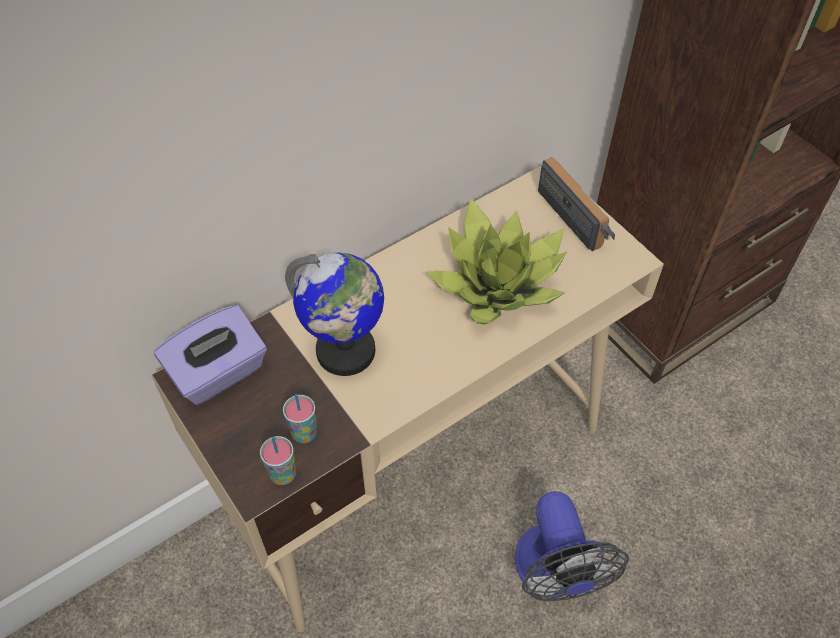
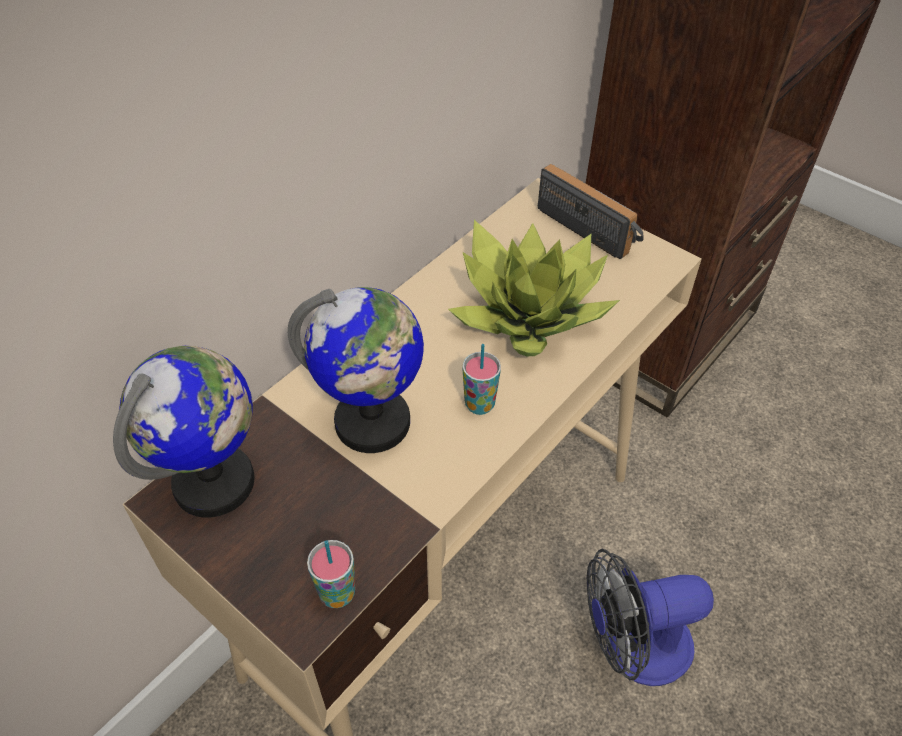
camera: 15 degrees left, 5 degrees down
purple tissue box [154,305,267,405] -> globe [113,346,255,518]
cup [283,394,317,443] -> cup moved to [462,344,501,415]
fan [515,491,629,601] -> fan turned 105 degrees clockwise [587,549,714,686]

